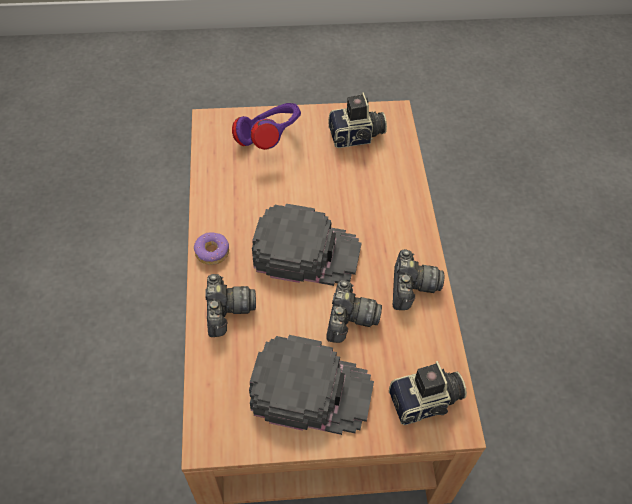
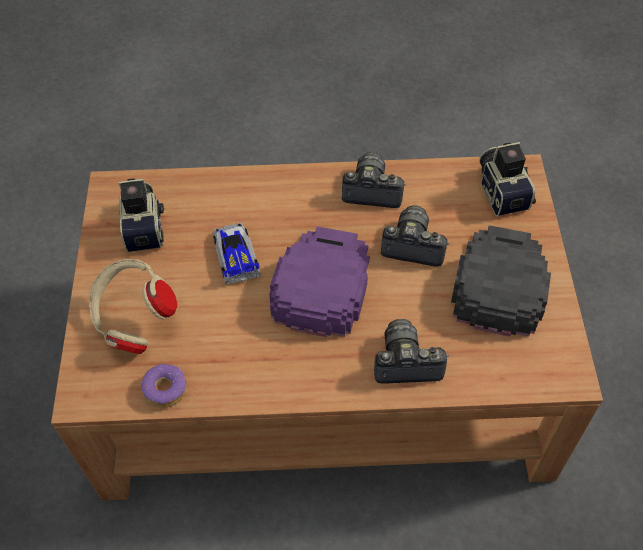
camera: 85 degrees left, 0 degrees up
donut [194,232,229,265] -> donut moved to [141,364,187,408]
purple headphones [232,103,301,150] -> beige headphones [89,259,177,354]
black cap [252,204,362,286] -> purple cap [269,226,370,337]
none -> toy car [213,223,261,284]

